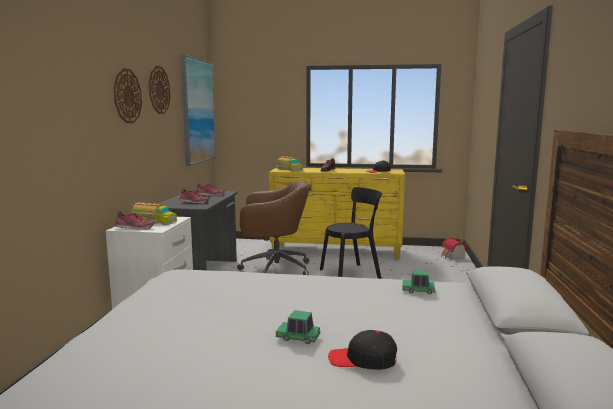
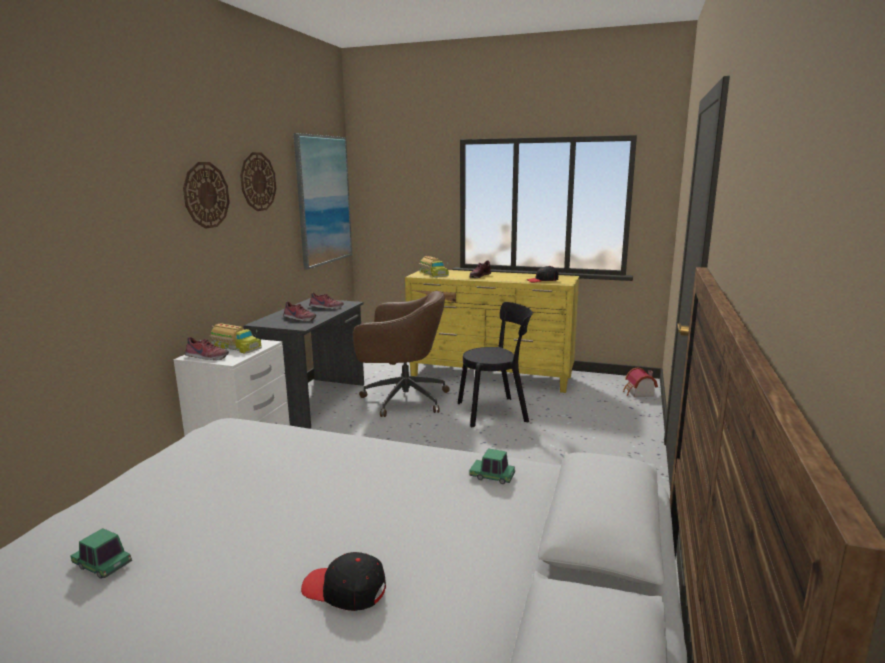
camera: 10 degrees right, 5 degrees up
toy car [276,310,321,344] -> toy car moved to [71,528,132,579]

